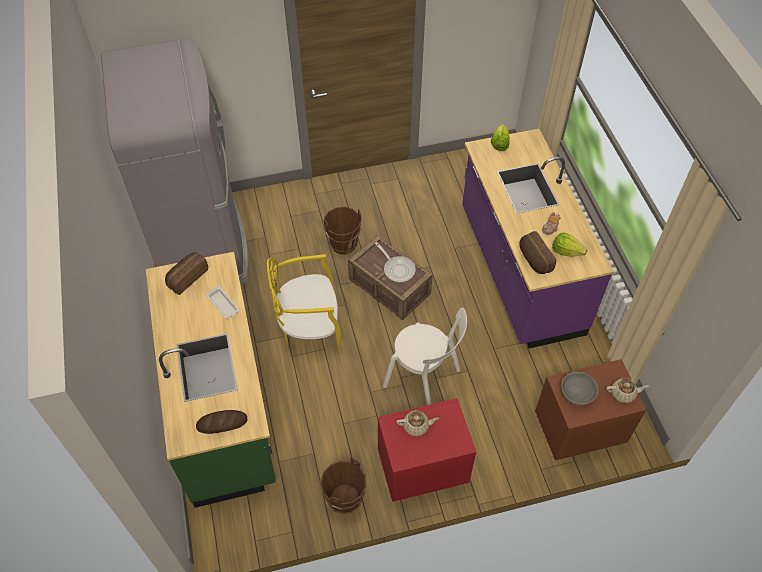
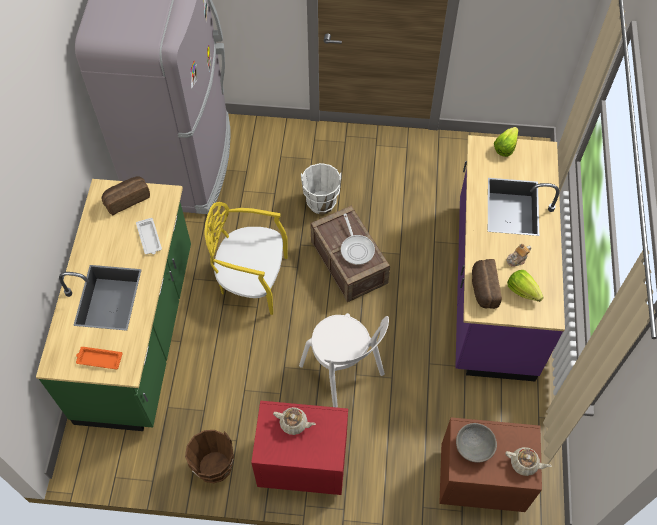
camera: 20 degrees right, 5 degrees up
bread [196,410,248,434] -> orange tray [76,347,123,369]
brown bucket [324,206,361,255] -> white bucket [301,163,341,214]

